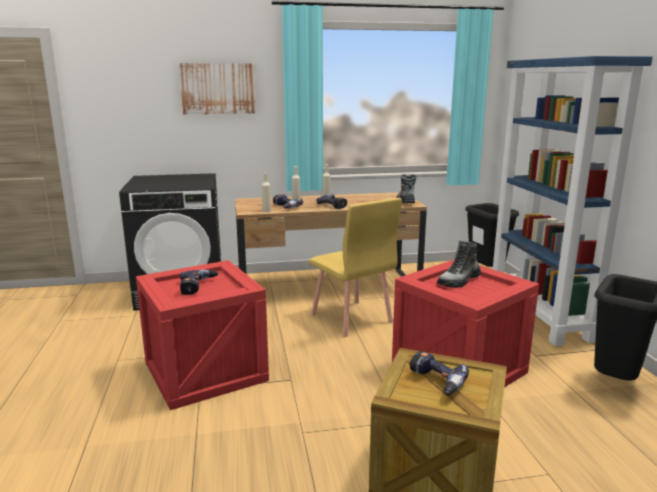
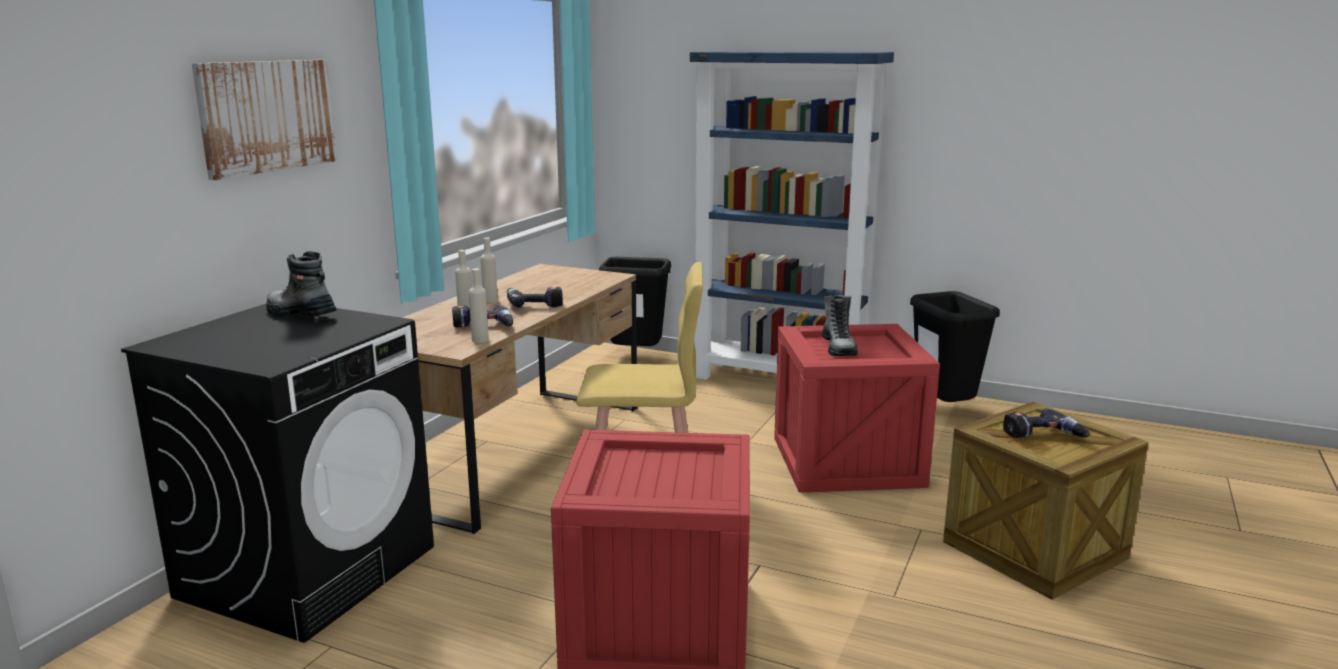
camera: 55 degrees left, 0 degrees up
power drill [180,270,218,295] -> none
boot [396,174,417,203] -> boot moved to [266,251,336,317]

